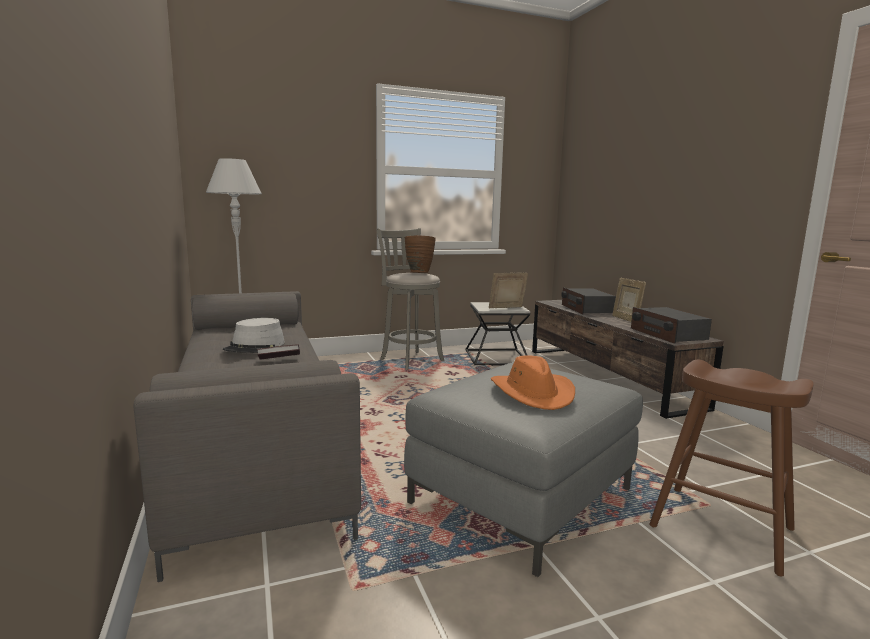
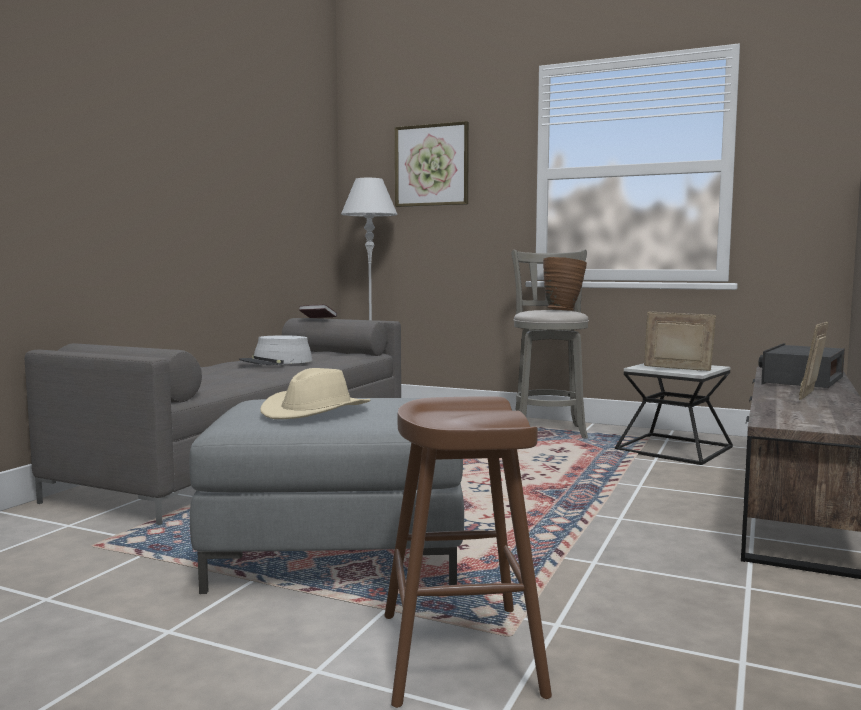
camera: 45 degrees right, 5 degrees down
book [257,344,300,360] -> book moved to [299,305,337,318]
orange hat [491,356,575,410] -> beige hat [260,368,370,419]
radio [631,307,712,344] -> none
none -> picture [395,121,469,207]

